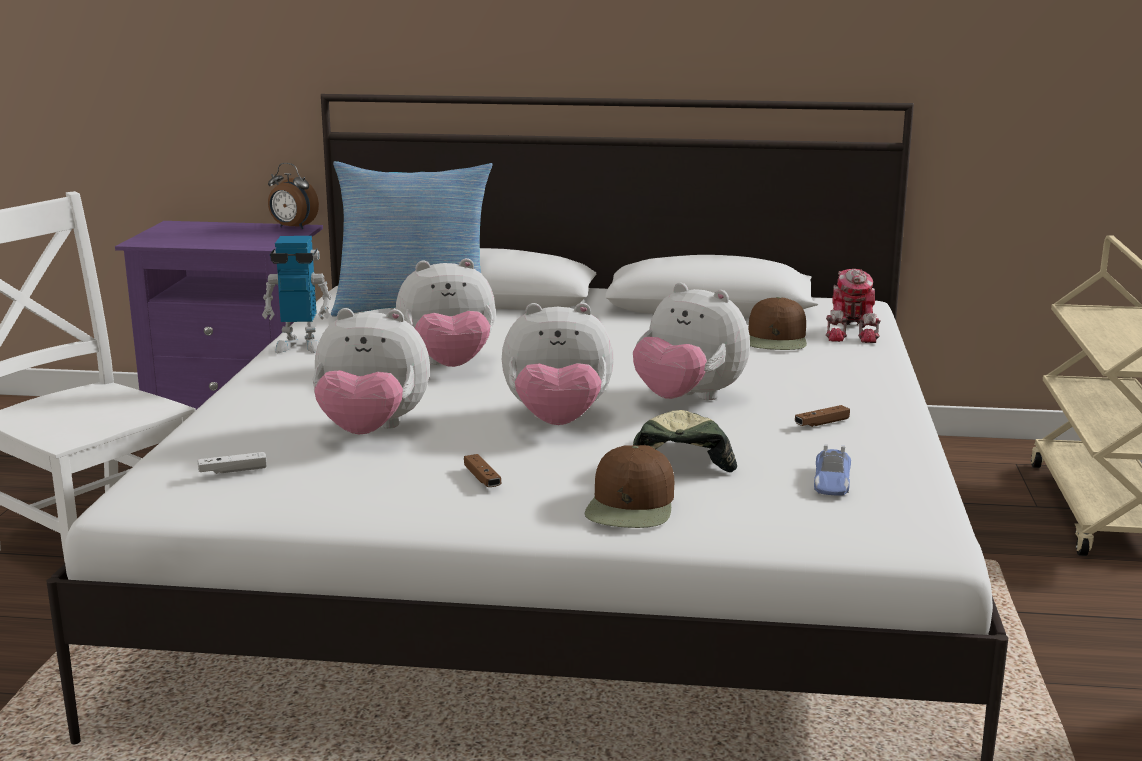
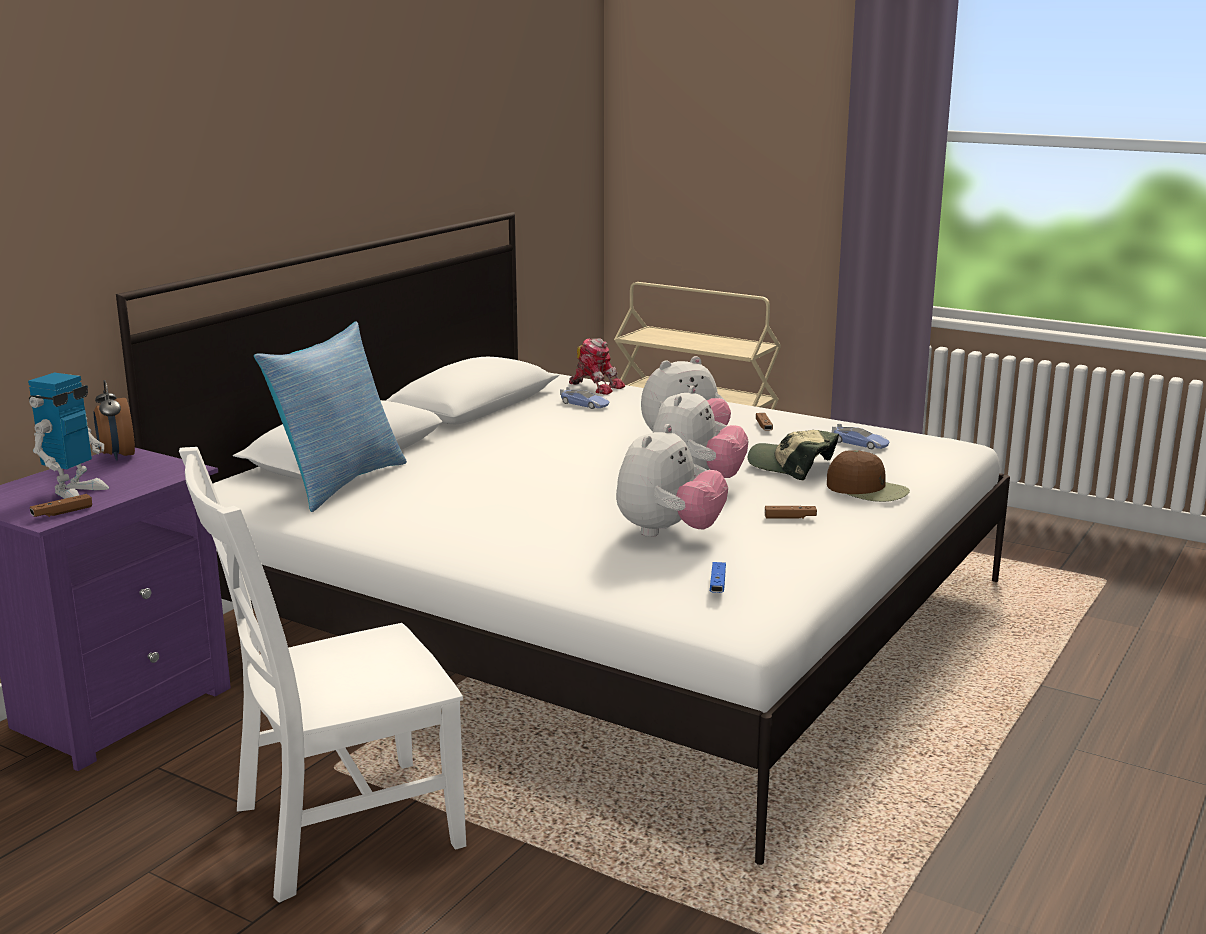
camera: 65 degrees left, 0 degrees up
white game controller [198,452,267,474] -> blue game controller [710,562,726,593]
toy robot [262,236,332,353] -> toy robot moved to [28,373,109,499]
alarm clock [268,163,319,230] -> alarm clock turned 105 degrees clockwise [94,380,135,461]
plush toy [396,258,495,367] -> none
brown cap [748,297,807,350] -> toy car [560,387,609,409]
none -> brown game controller [30,494,92,517]

